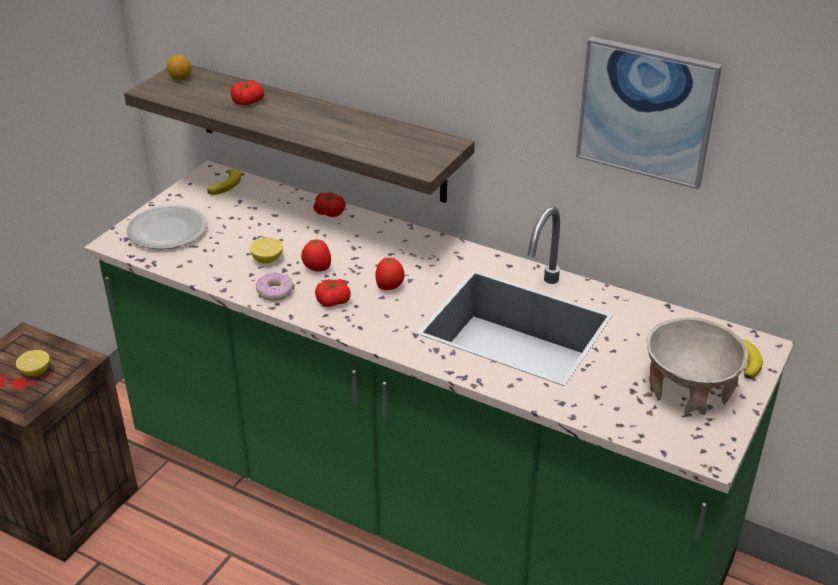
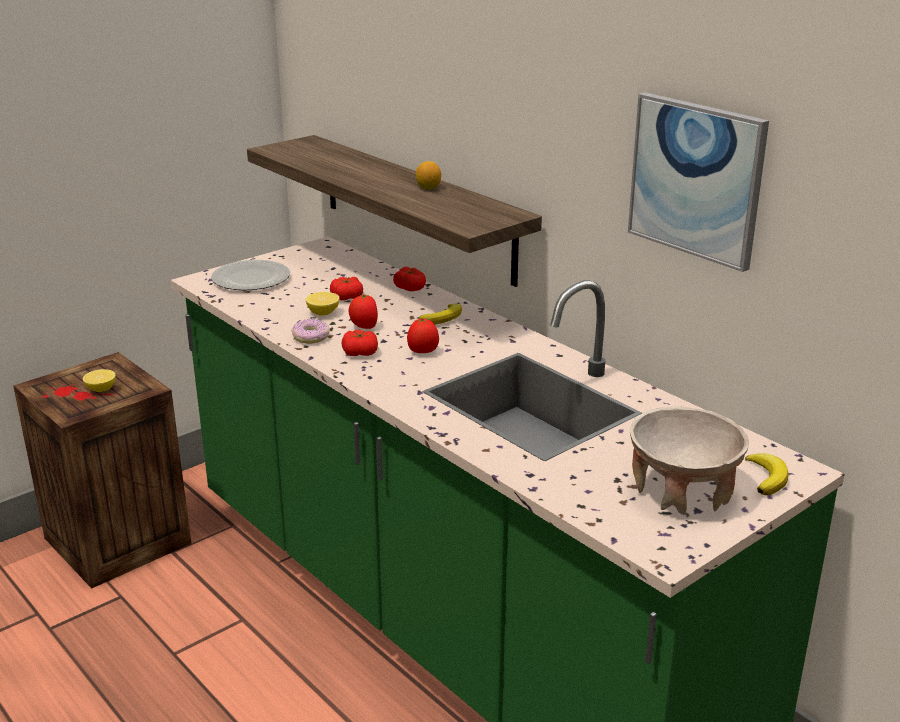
camera: 20 degrees right, 10 degrees down
lemon [167,55,191,81] -> lemon moved to [416,161,441,189]
banana [207,169,241,195] -> banana moved to [419,304,462,325]
tomato [231,80,264,106] -> tomato moved to [330,276,363,300]

